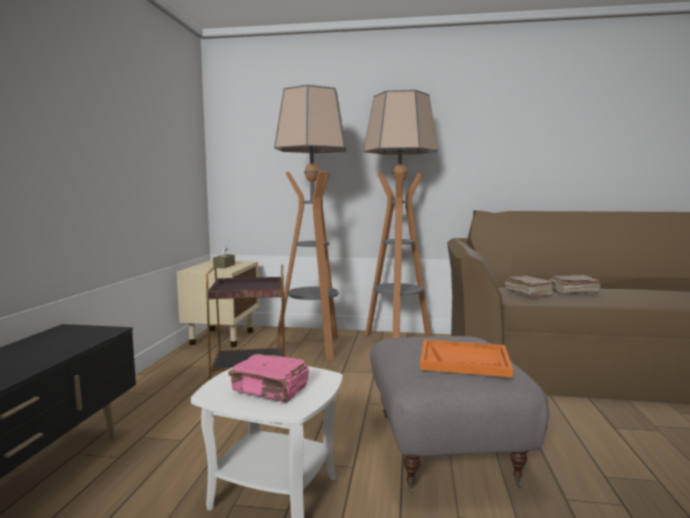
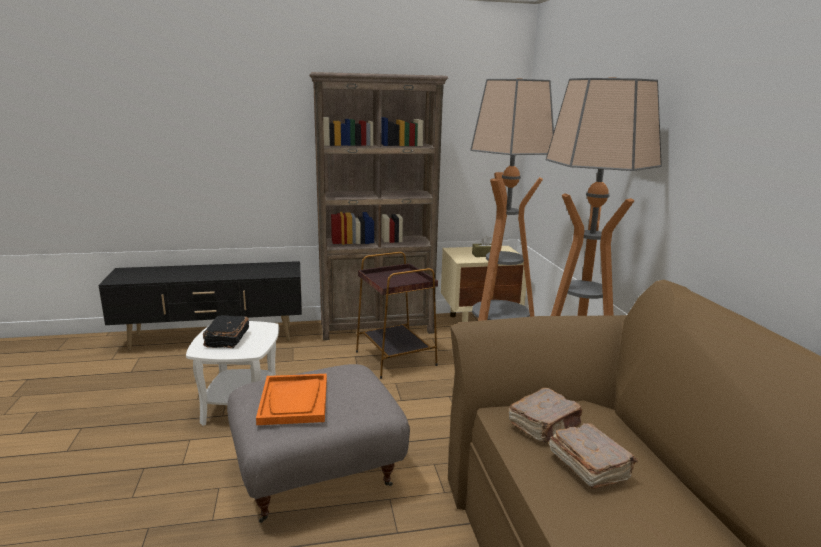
camera: 70 degrees right, 10 degrees up
pink book [228,354,309,403] -> black book [203,315,249,348]
none -> brown bookcase [309,72,448,340]

